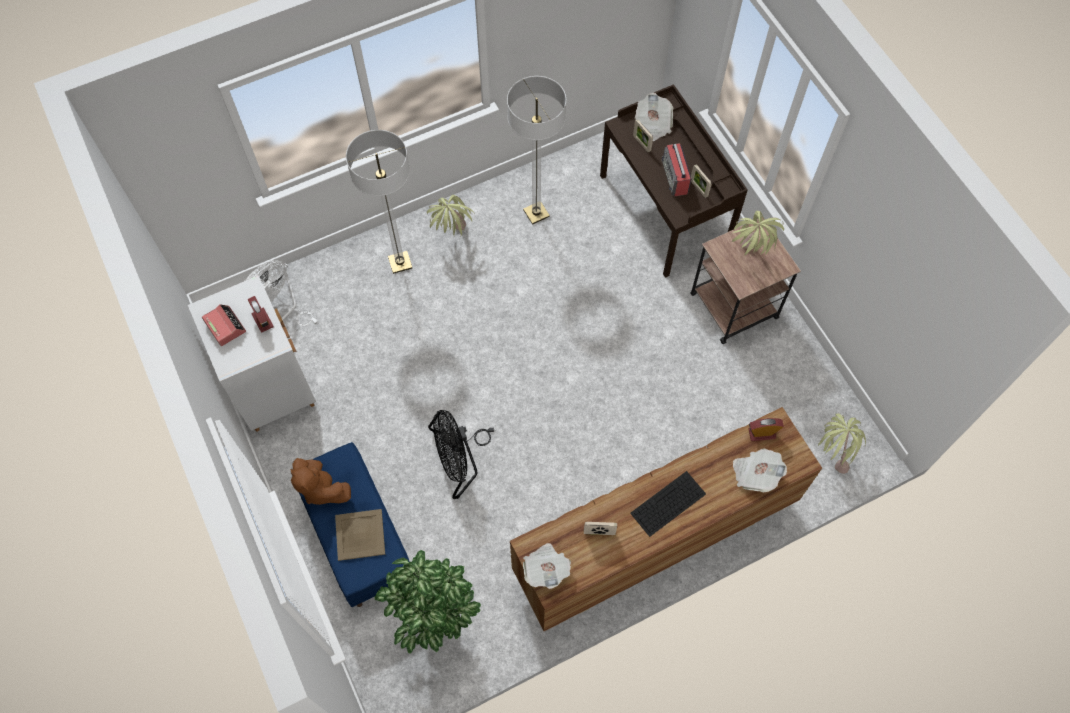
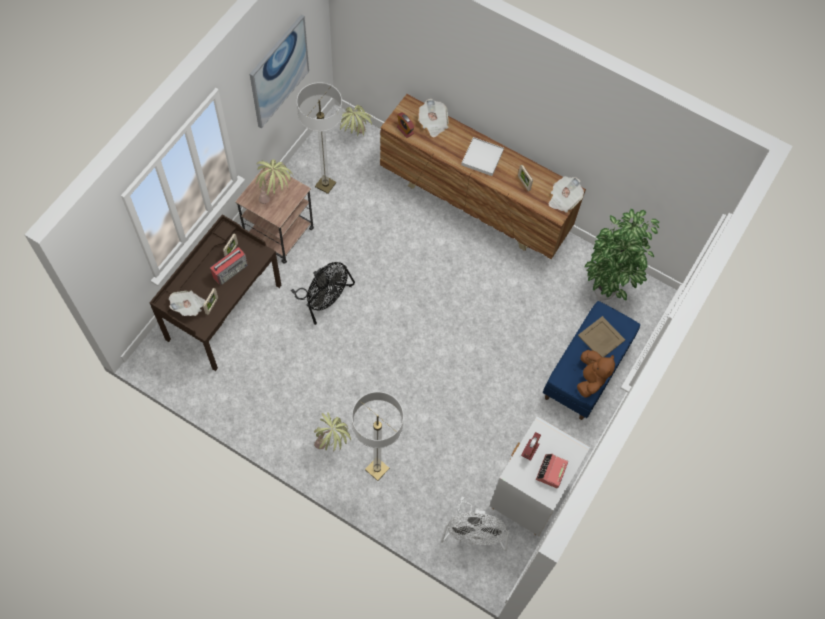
camera: 125 degrees left, 0 degrees up
black fan [428,410,494,499] -> black fan moved to [291,262,355,325]
floor lamp [507,76,566,225] -> floor lamp moved to [297,82,343,194]
keyboard [630,471,706,537] -> white tray [461,137,504,176]
none -> picture [250,14,309,128]

